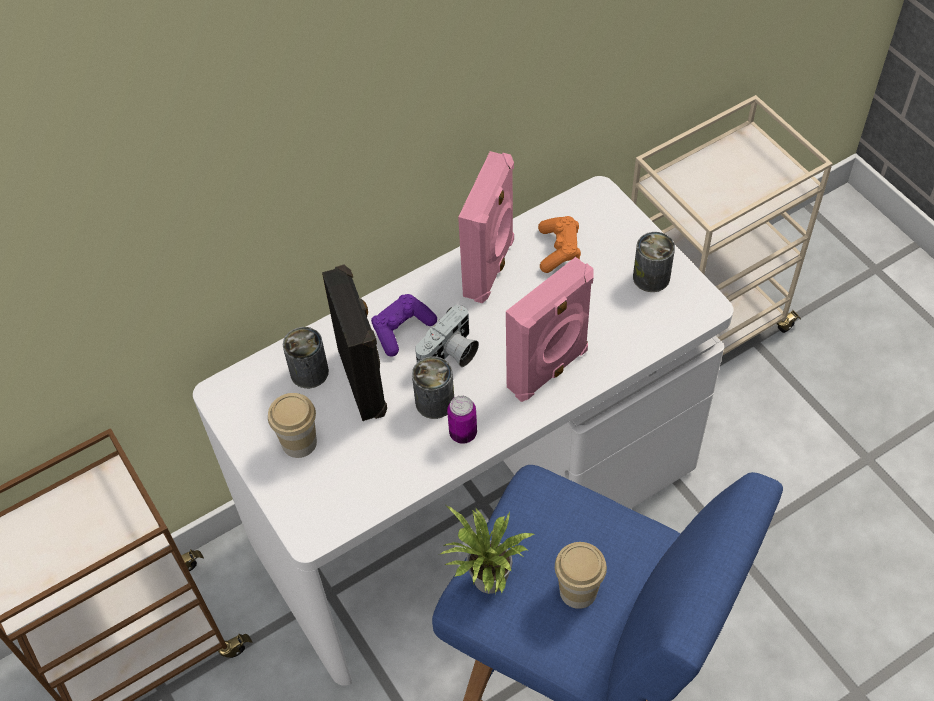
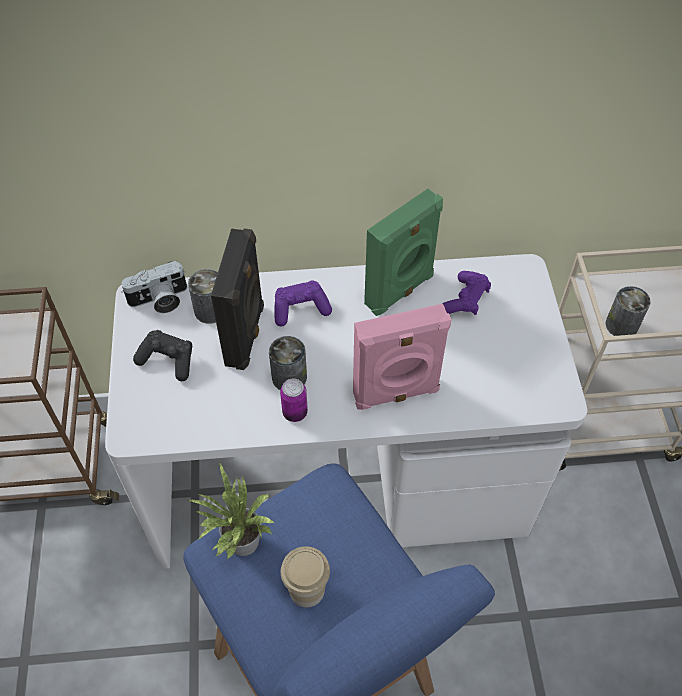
camera: 25 degrees right, 0 degrees up
cup [268,393,317,458] -> black game controller [133,330,192,381]
camera [415,305,479,367] -> camera moved to [121,261,187,313]
pink speaker [458,151,514,303] -> green speaker [364,189,443,316]
orange game controller [538,216,581,273] -> purple game controller [442,271,491,315]
can [633,232,675,292] -> can moved to [606,286,651,336]

